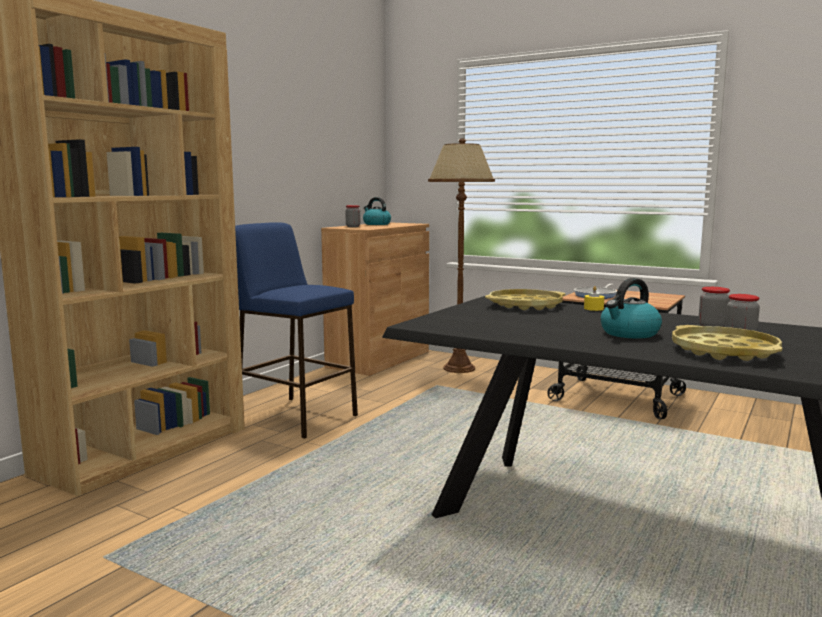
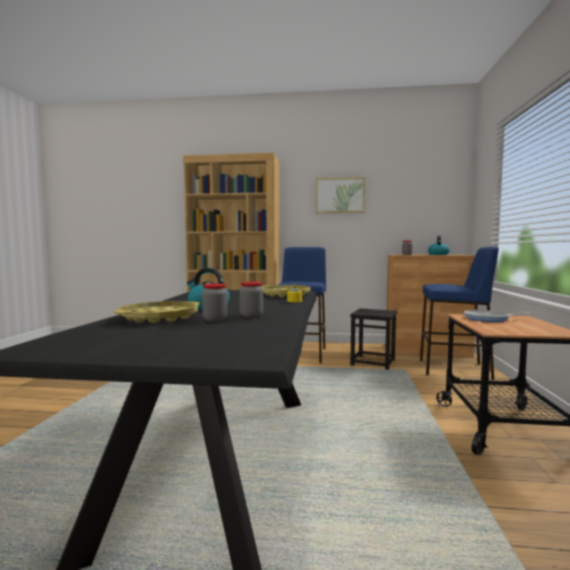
camera: 65 degrees right, 5 degrees down
brown floor lamp [428,138,495,373] -> blue stool [420,247,499,380]
none -> picture [315,177,365,213]
none -> black stool [350,308,397,370]

